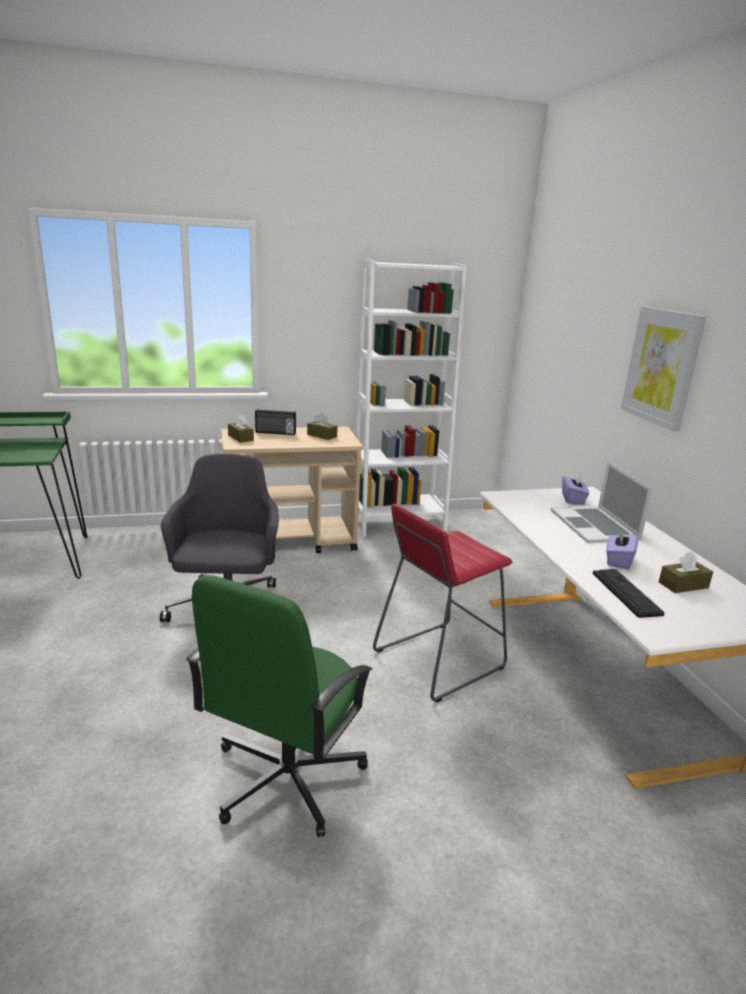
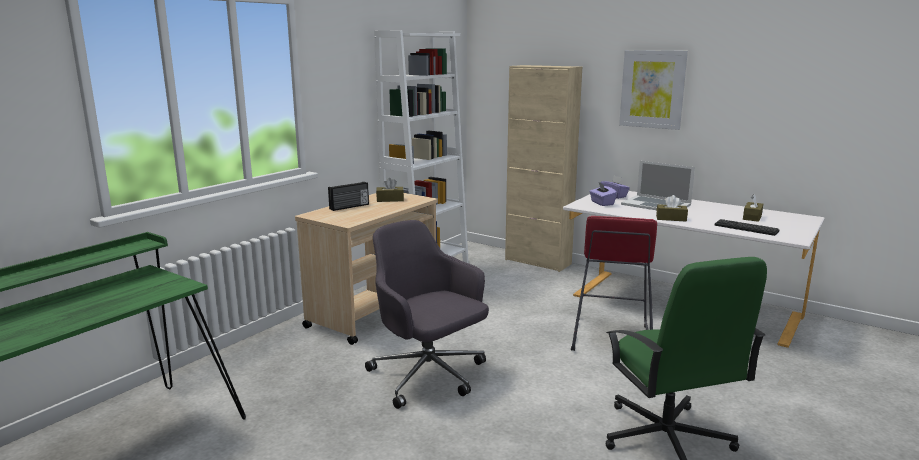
camera: 40 degrees left, 5 degrees down
brown tissue box [228,414,254,443] -> brown tissue box moved to [656,195,688,222]
purple tissue box [606,528,638,569] -> purple tissue box moved to [589,183,617,206]
none -> beige cabinet [505,65,582,272]

